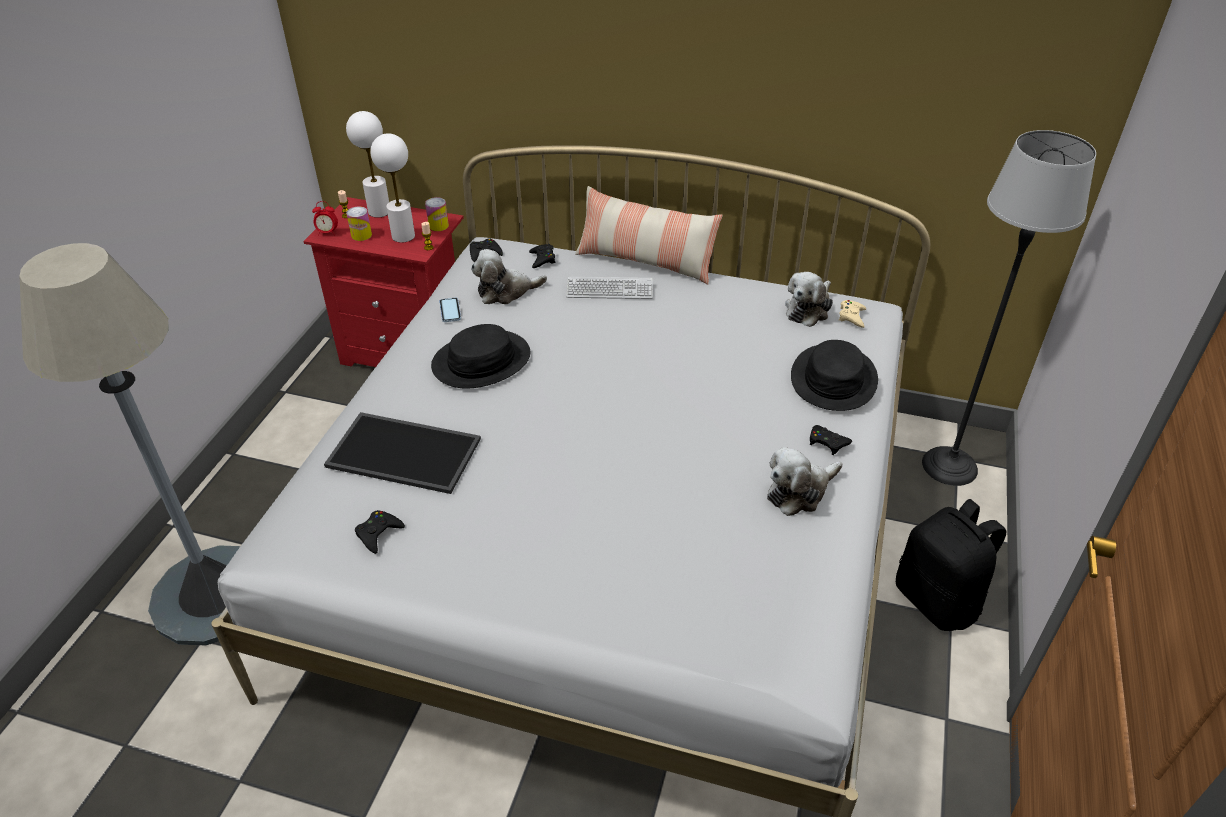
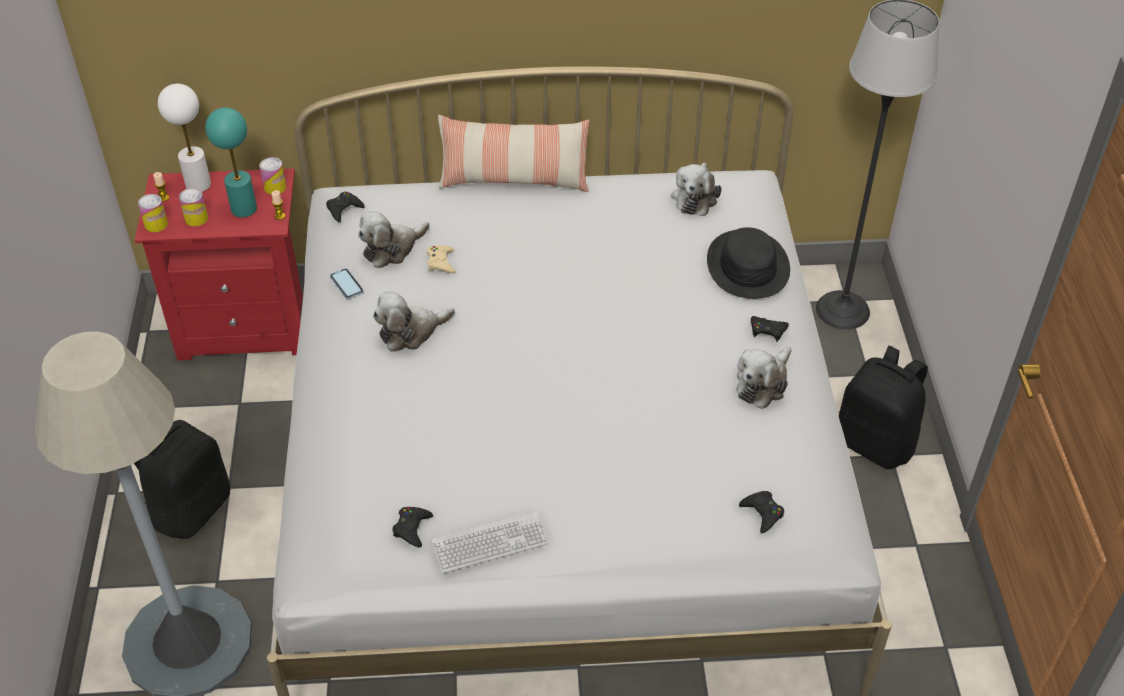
camera: 20 degrees left, 5 degrees up
alarm clock [312,201,338,236] -> can [138,194,168,232]
tray [324,412,481,494] -> none
white table lamp [370,133,415,243] -> turquoise table lamp [205,107,257,218]
black hat [431,324,530,389] -> plush toy [373,291,455,352]
black game controller [529,244,556,268] -> black game controller moved to [739,491,784,533]
keyboard [566,277,653,299] -> keyboard moved to [432,511,548,573]
beige game controller [839,300,866,328] -> beige game controller moved to [427,245,455,273]
none -> black backpack [134,420,230,539]

